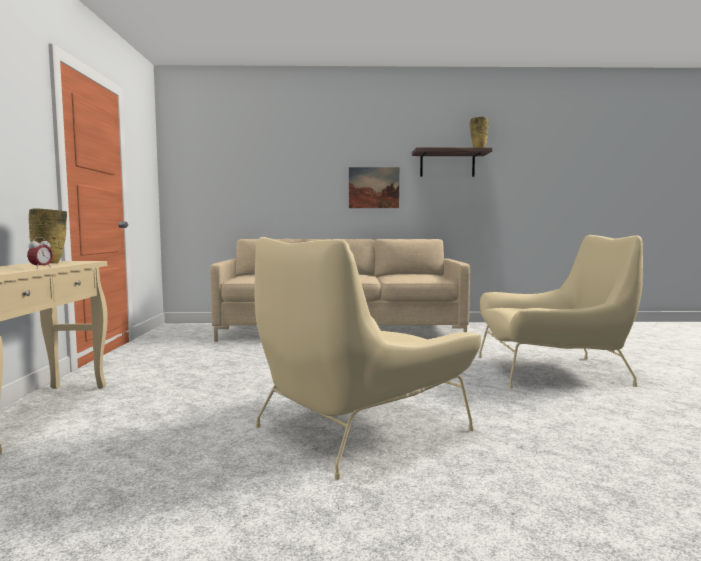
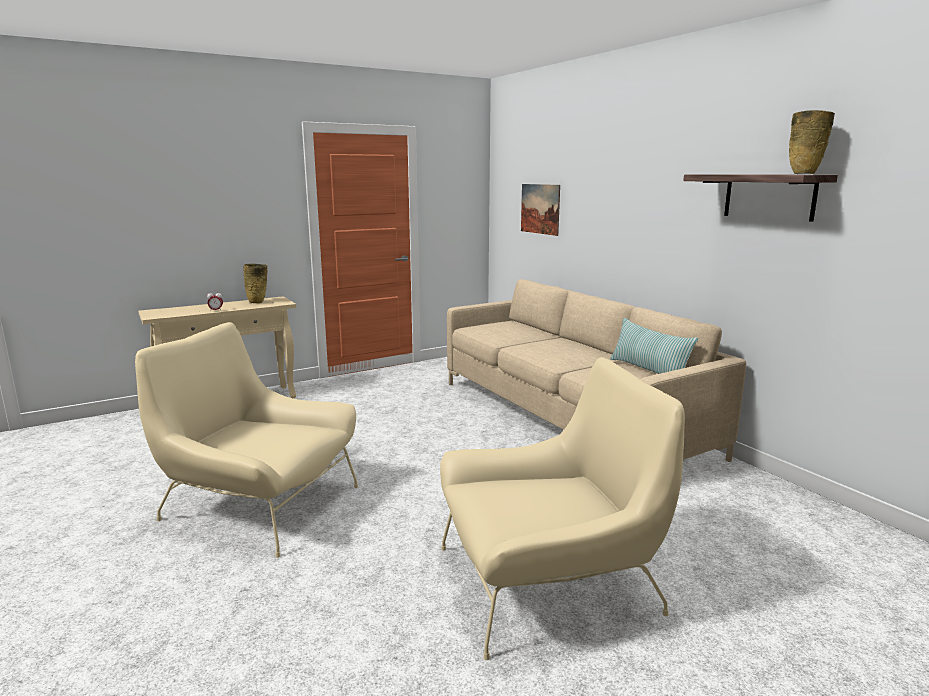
camera: 60 degrees right, 10 degrees up
picture [349,167,399,208] -> picture moved to [521,184,560,236]
beige armchair [479,235,643,388] -> beige armchair turned 75 degrees counterclockwise [440,357,685,660]
none -> pillow [610,318,698,374]

